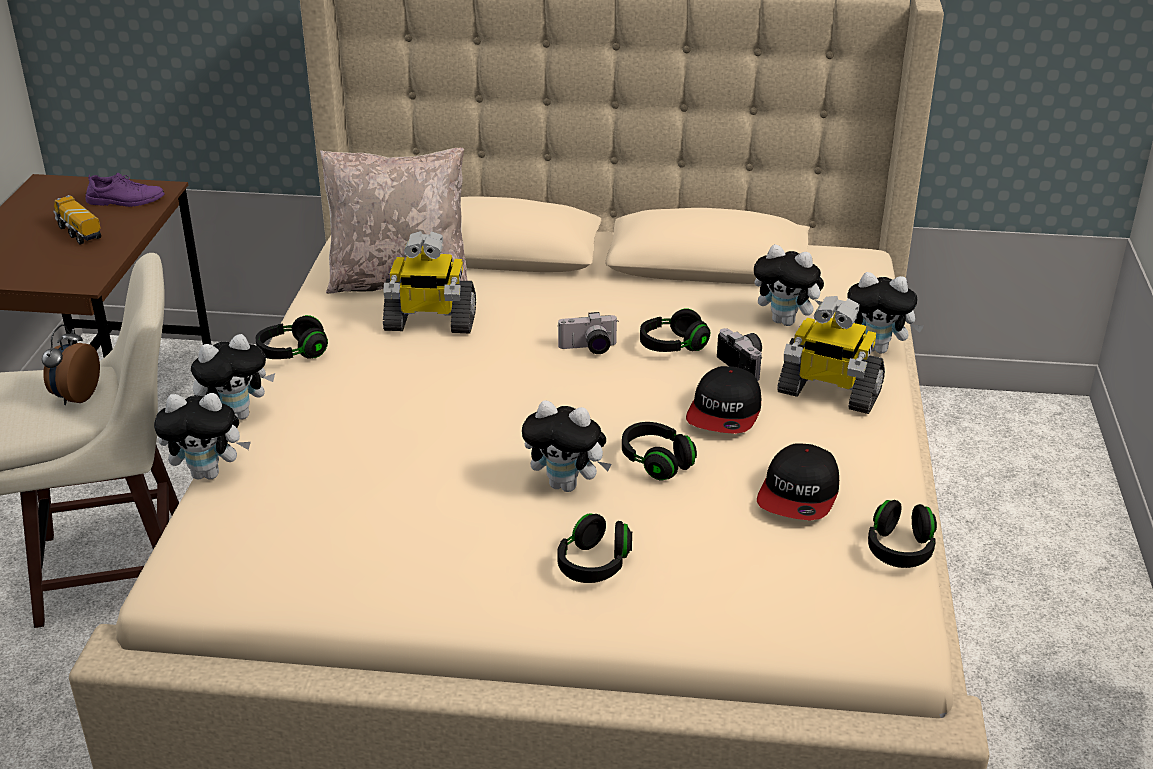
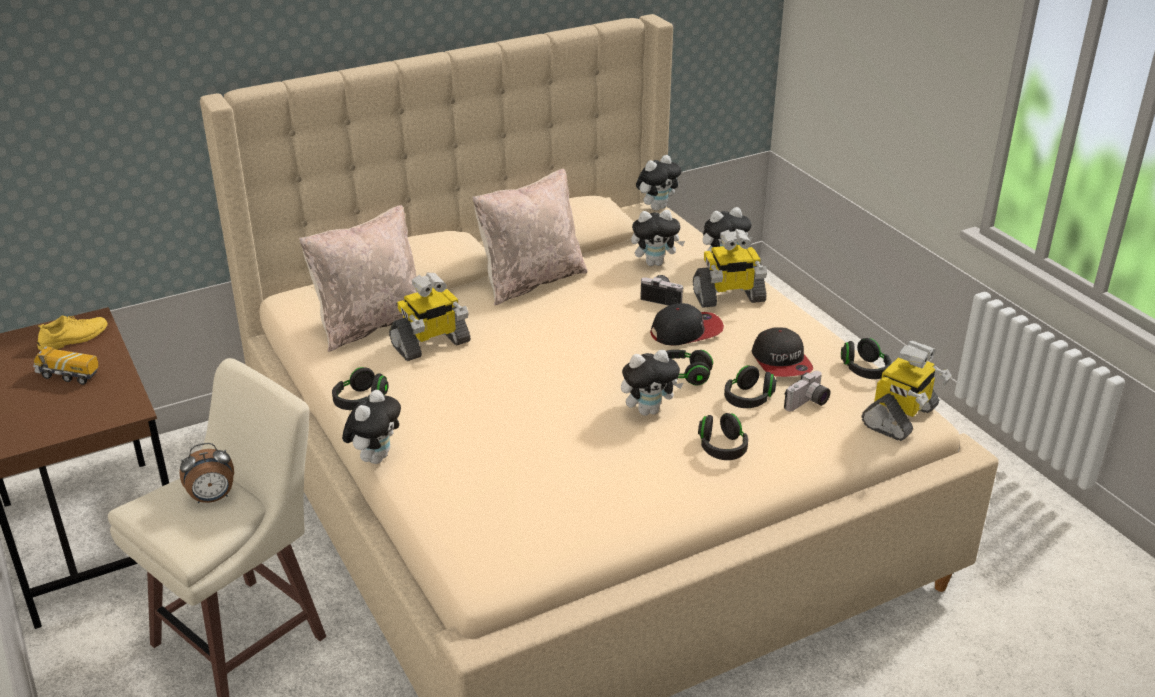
camera: 35 degrees left, 0 degrees up
alarm clock [42,324,100,405] -> alarm clock turned 90 degrees counterclockwise [179,443,234,503]
purple shoe [85,172,165,207] -> yellow shoe [37,315,107,350]
plush toy [154,393,251,480] -> plush toy moved to [636,155,682,211]
camera [558,312,618,354] -> camera moved to [784,371,830,411]
black headphones [640,308,710,352] -> black headphones moved to [724,366,776,408]
cap [686,366,761,434] -> cap turned 90 degrees counterclockwise [650,303,724,346]
none -> beige pillow [473,169,587,305]
none -> toy robot [861,341,952,441]

